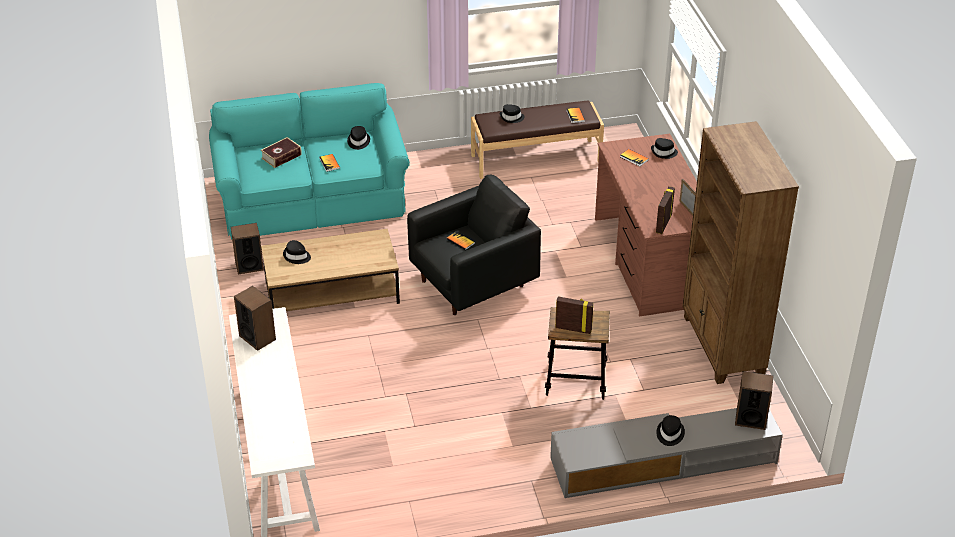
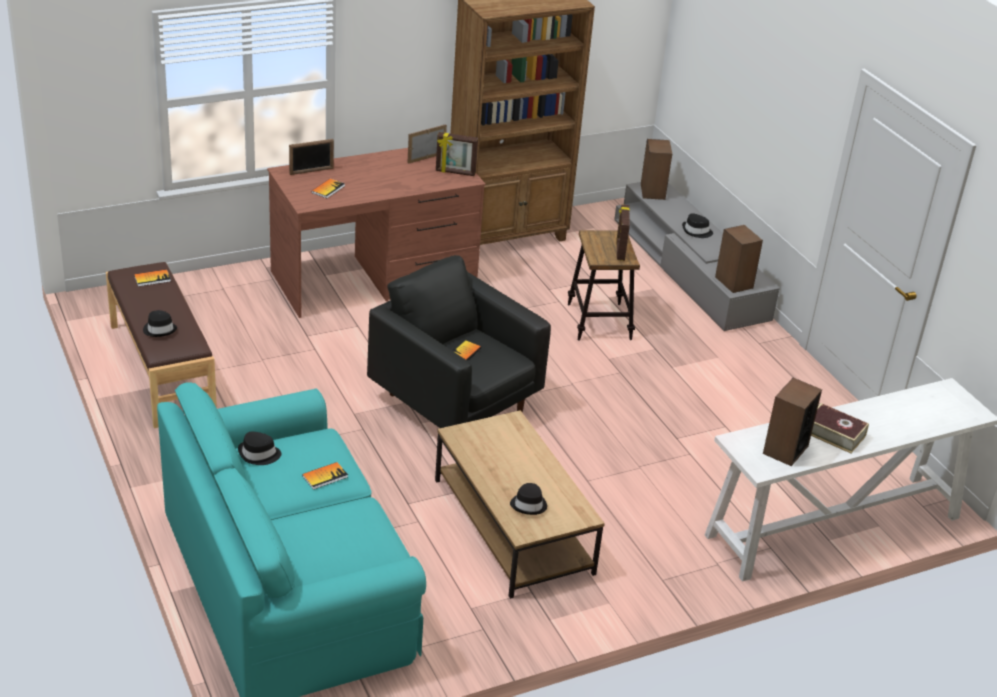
camera: 105 degrees left, 5 degrees down
speaker [231,223,264,275] -> speaker moved to [715,225,763,293]
book [261,137,302,168] -> book moved to [811,403,869,453]
black hat [651,138,678,159] -> picture frame [289,139,334,175]

